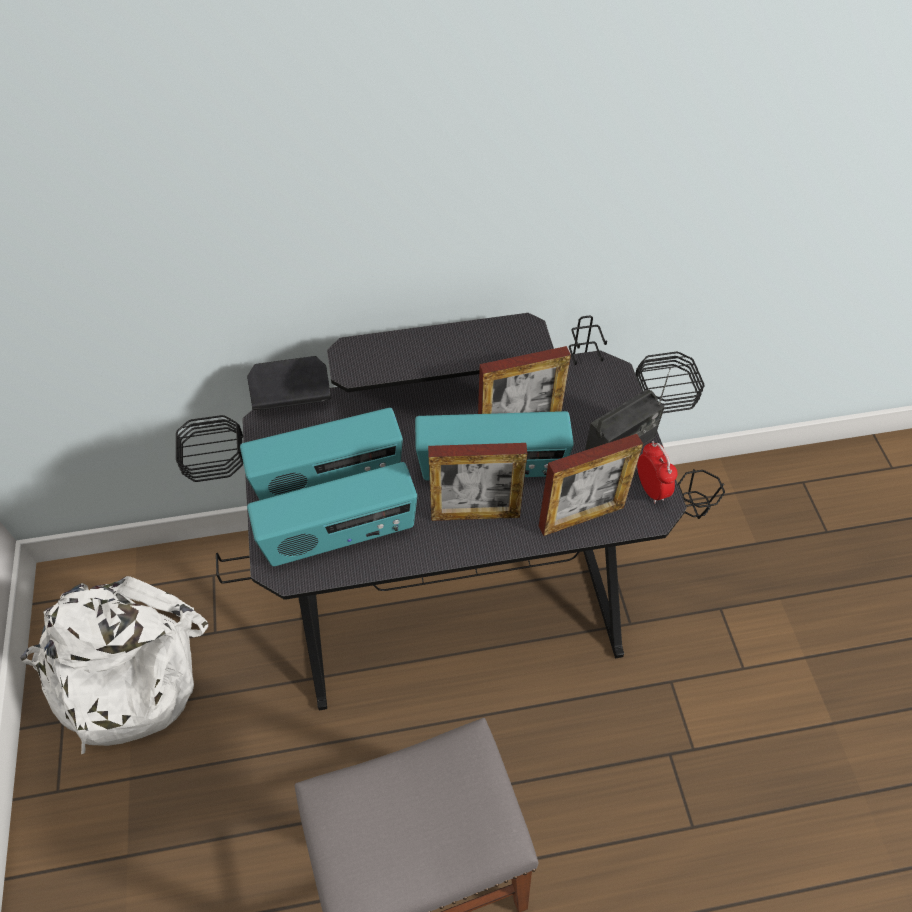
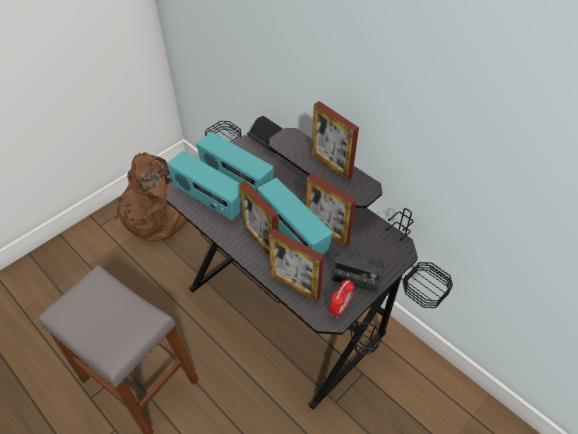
camera: 55 degrees right, 5 degrees down
white backpack [21,576,208,754] -> brown backpack [115,152,194,241]
none -> picture frame [312,101,359,181]

